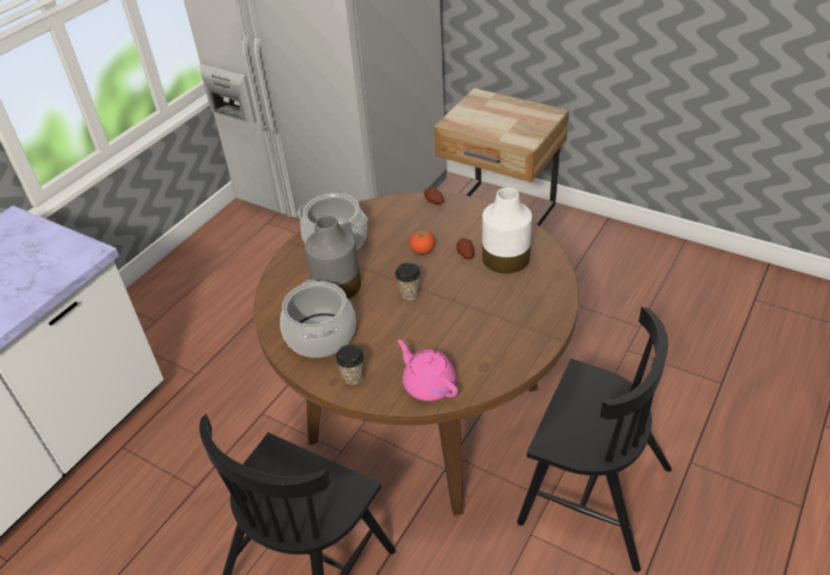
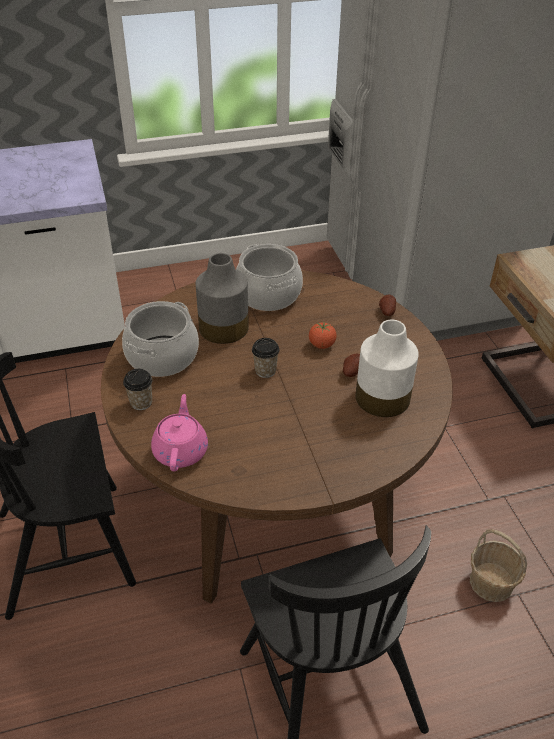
camera: 40 degrees right, 0 degrees up
none -> basket [470,529,527,602]

